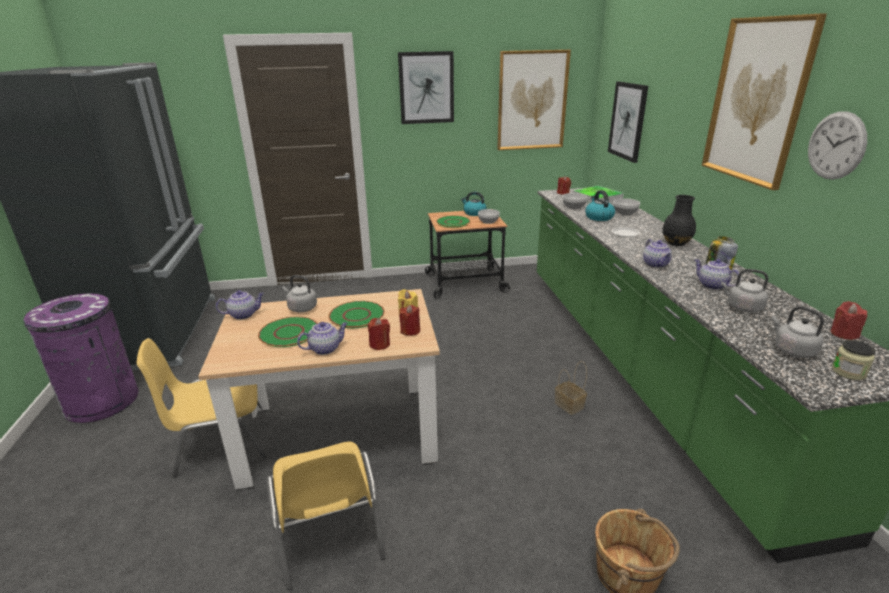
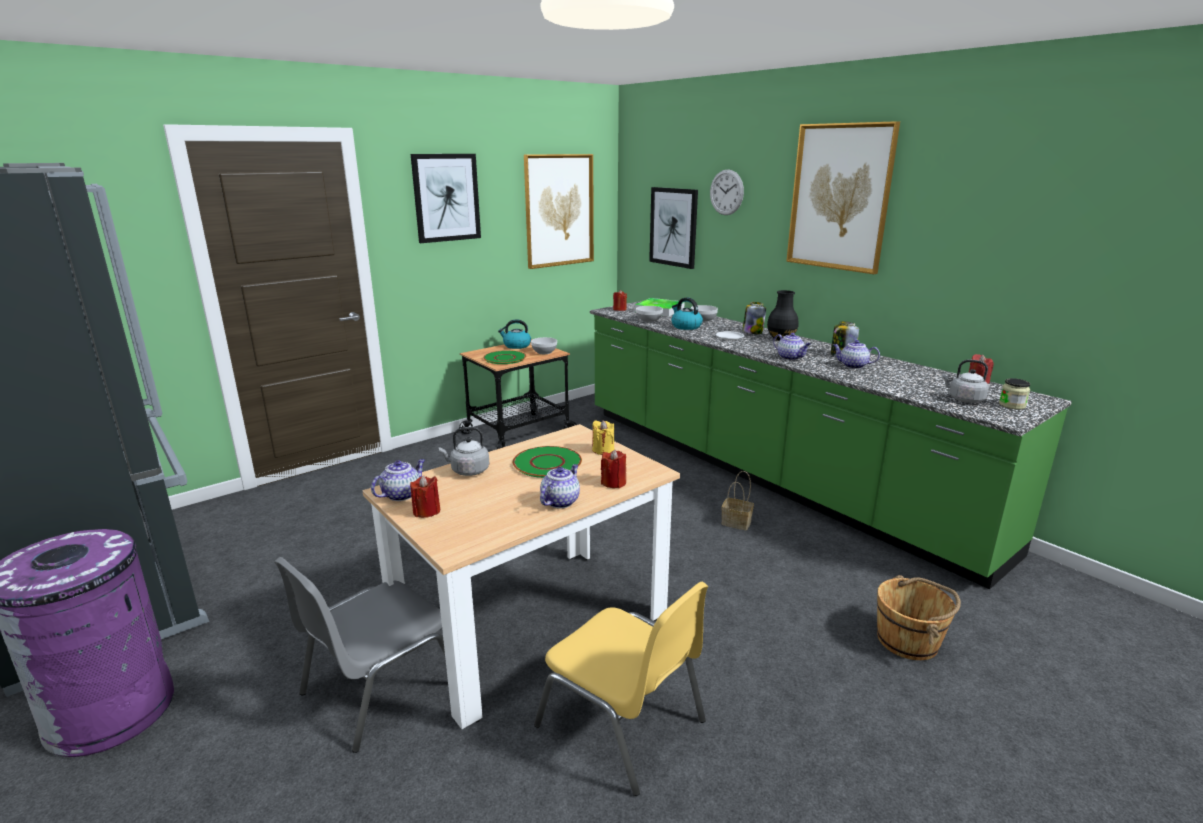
camera: 30 degrees left, 5 degrees down
yellow chair [137,338,267,477] -> grey chair [274,557,445,753]
green plate [258,316,318,347] -> none
red candle [399,305,420,336] -> red candle moved to [410,475,441,518]
grey kettle [721,269,768,313] -> none
wall clock [808,111,867,180] -> wall clock moved to [710,169,744,215]
none -> jar [742,302,766,334]

